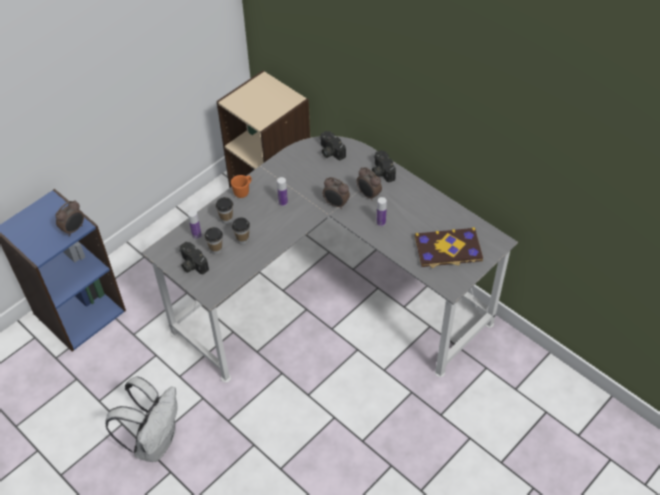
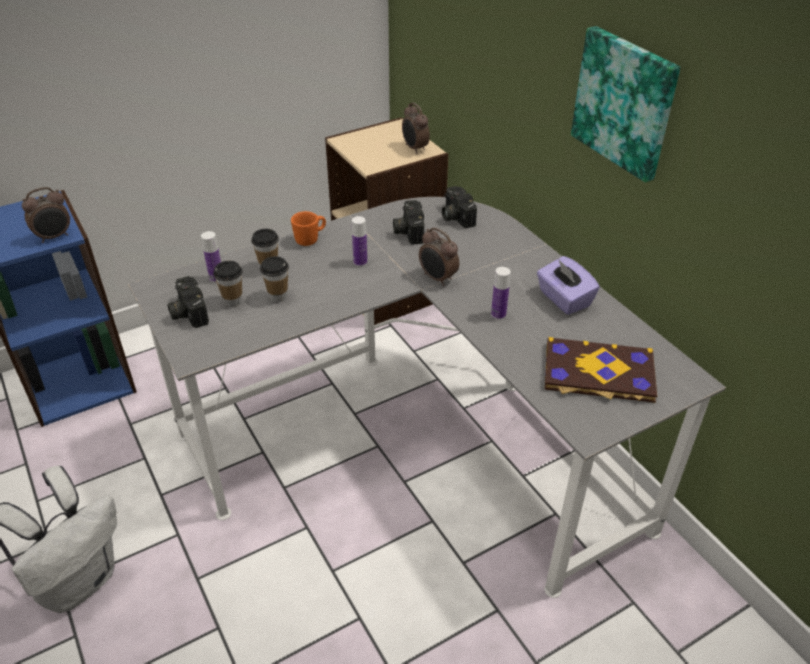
camera: 15 degrees right, 10 degrees down
alarm clock [356,167,382,201] -> alarm clock moved to [402,103,430,154]
camera [372,150,396,183] -> camera moved to [393,200,424,245]
none -> purple tissue box [537,256,600,315]
none -> picture [571,26,680,183]

